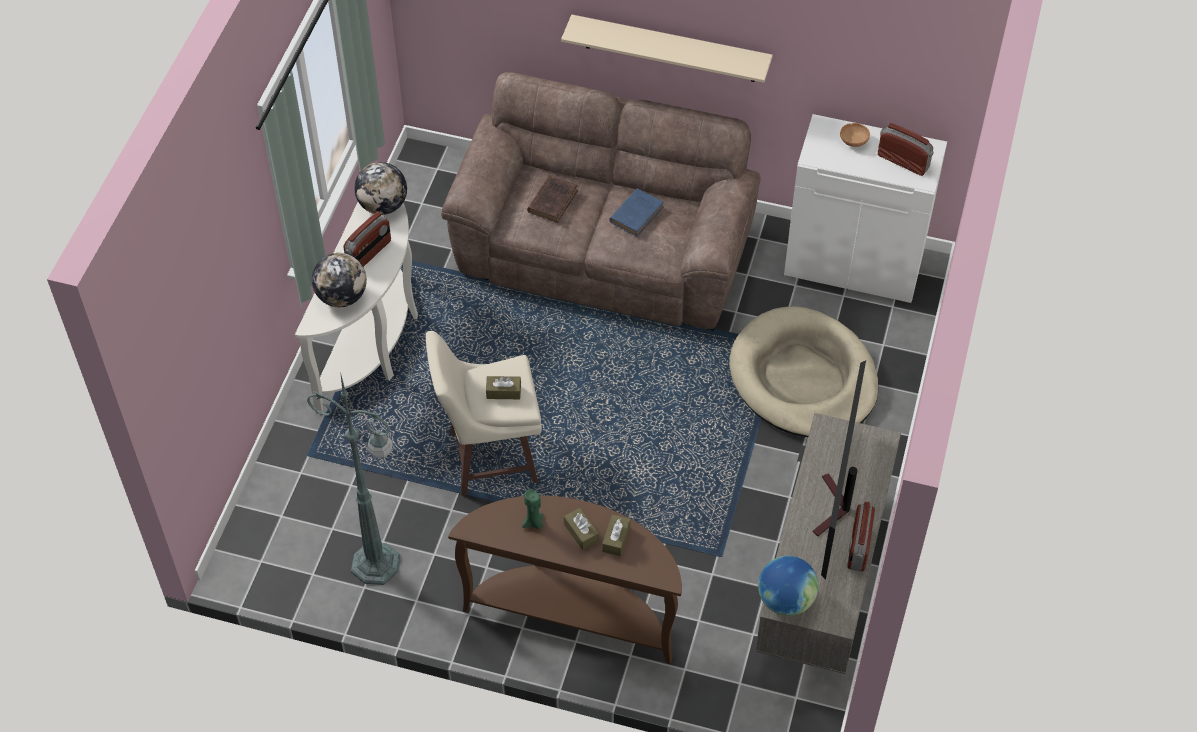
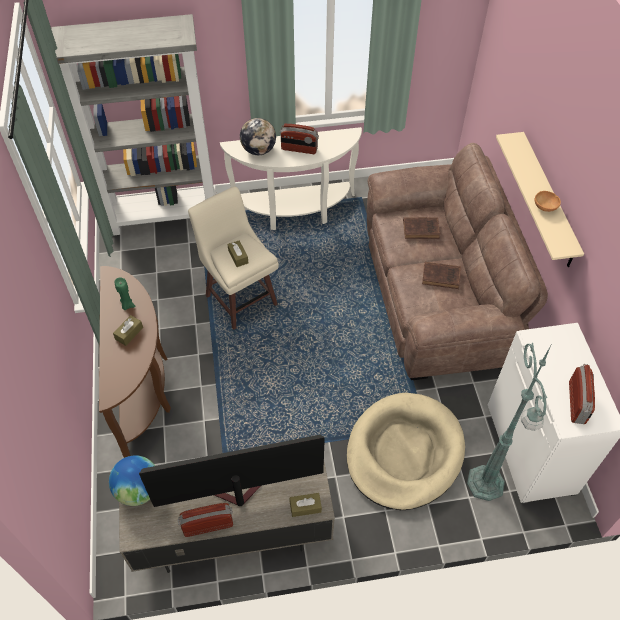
camera: 65 degrees right, 0 degrees up
green floor lamp [307,372,400,585] -> green floor lamp moved to [467,343,551,501]
globe [354,162,407,215] -> none
brown tissue box [602,514,631,556] -> brown tissue box moved to [290,493,322,517]
blue book [609,188,664,237] -> brown book [422,262,461,289]
brown bowl [840,123,870,147] -> brown bowl moved to [535,191,561,212]
none -> grey bookcase [51,14,216,236]

